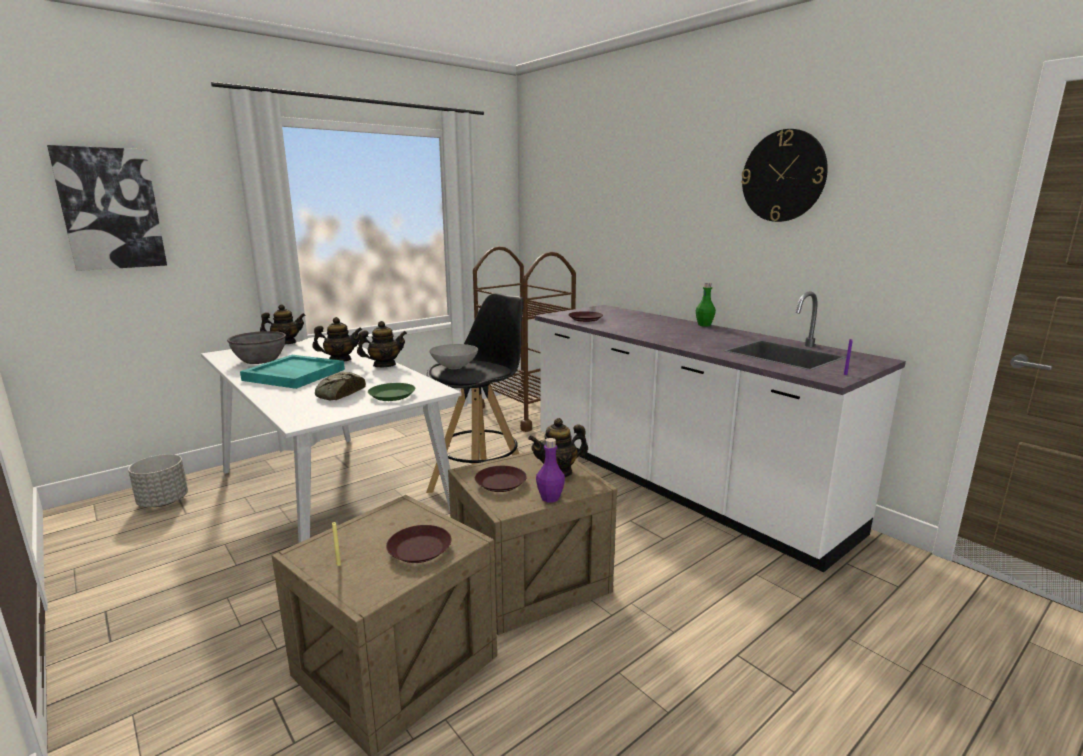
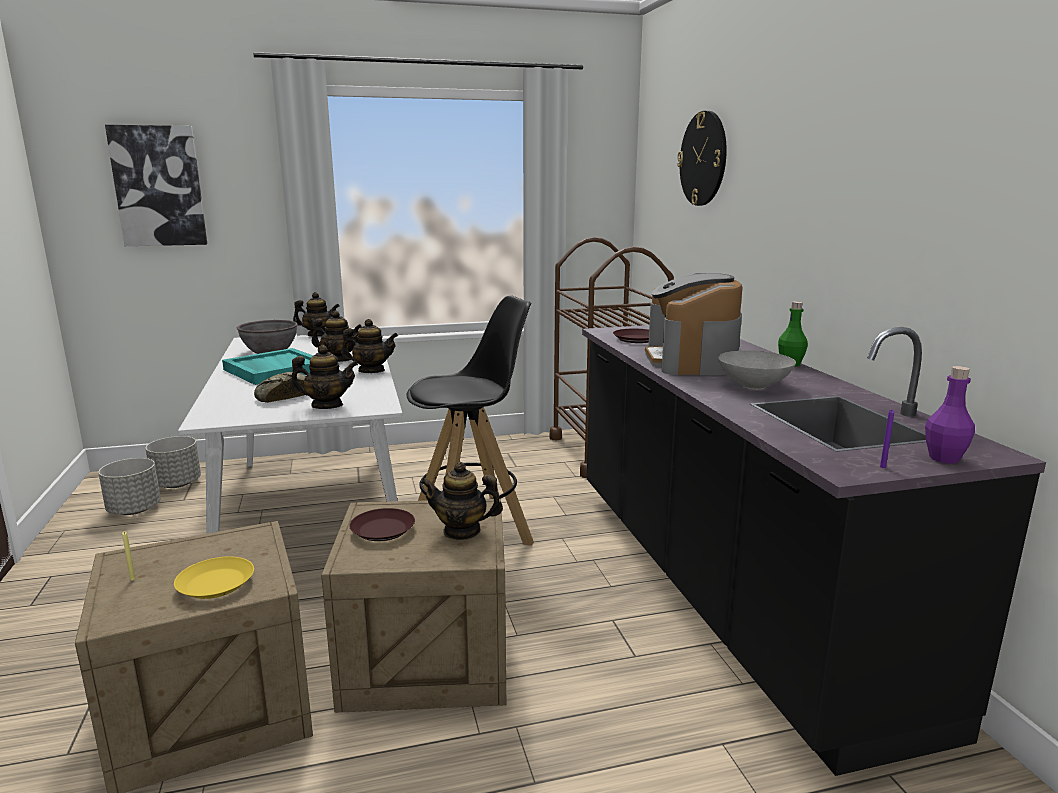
camera: 25 degrees right, 0 degrees up
green plate [368,383,415,401] -> teapot [290,345,358,409]
brown plate [386,525,452,563] -> yellow plate [174,556,254,599]
grey bowl [429,344,478,369] -> grey bowl moved to [718,351,796,389]
white counter [535,291,906,572] -> black counter [582,325,1046,776]
purple bottle [536,438,565,503] -> purple bottle moved to [925,366,975,464]
wall clock [741,129,828,222] -> wall clock moved to [677,111,727,206]
none -> grey planter [98,458,161,515]
none -> coffee machine [645,273,743,375]

